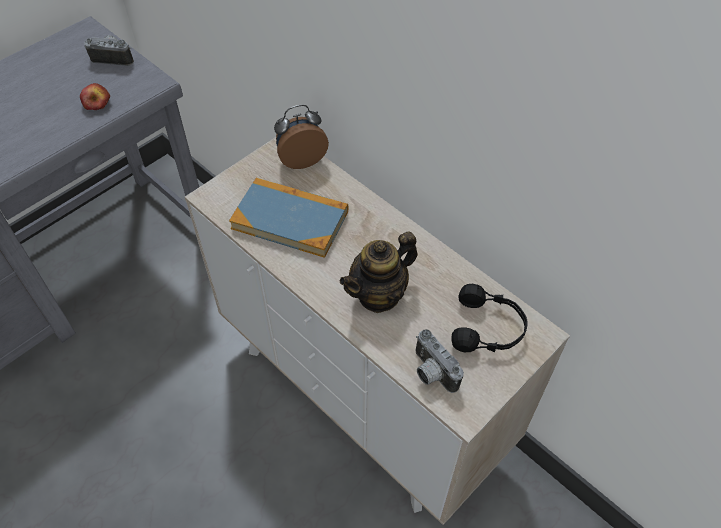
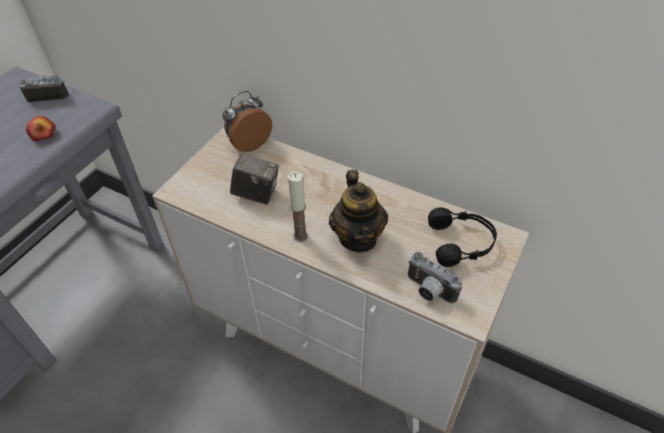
camera: 15 degrees left, 5 degrees down
book [229,178,348,258] -> camera [230,154,279,205]
teapot [339,231,418,313] -> teapot turned 45 degrees counterclockwise [329,170,388,252]
none -> candle [288,171,308,242]

